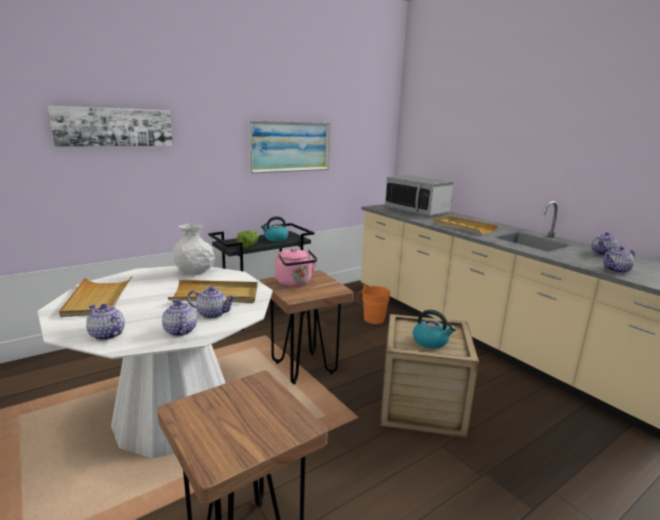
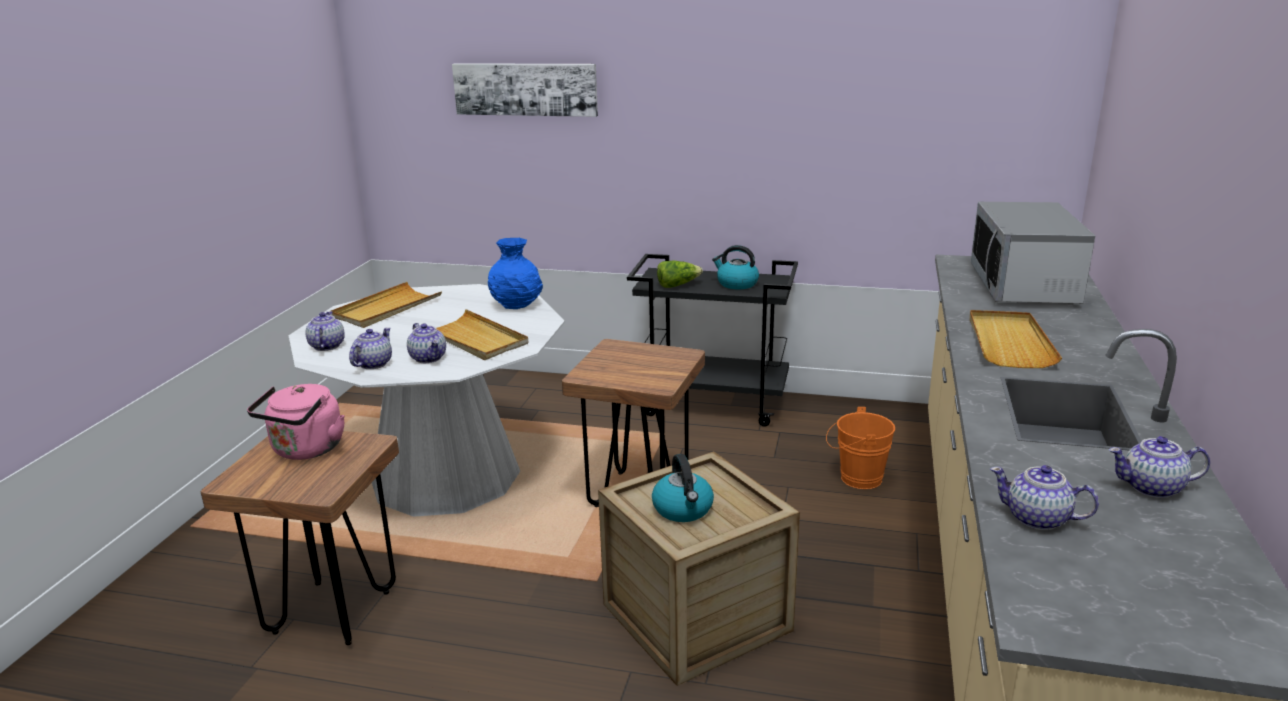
camera: 50 degrees right, 5 degrees up
white vase [173,224,215,276] -> blue vase [488,238,543,309]
picture [248,120,331,173] -> none
pink kettle [275,248,317,287] -> pink kettle moved to [247,384,345,460]

